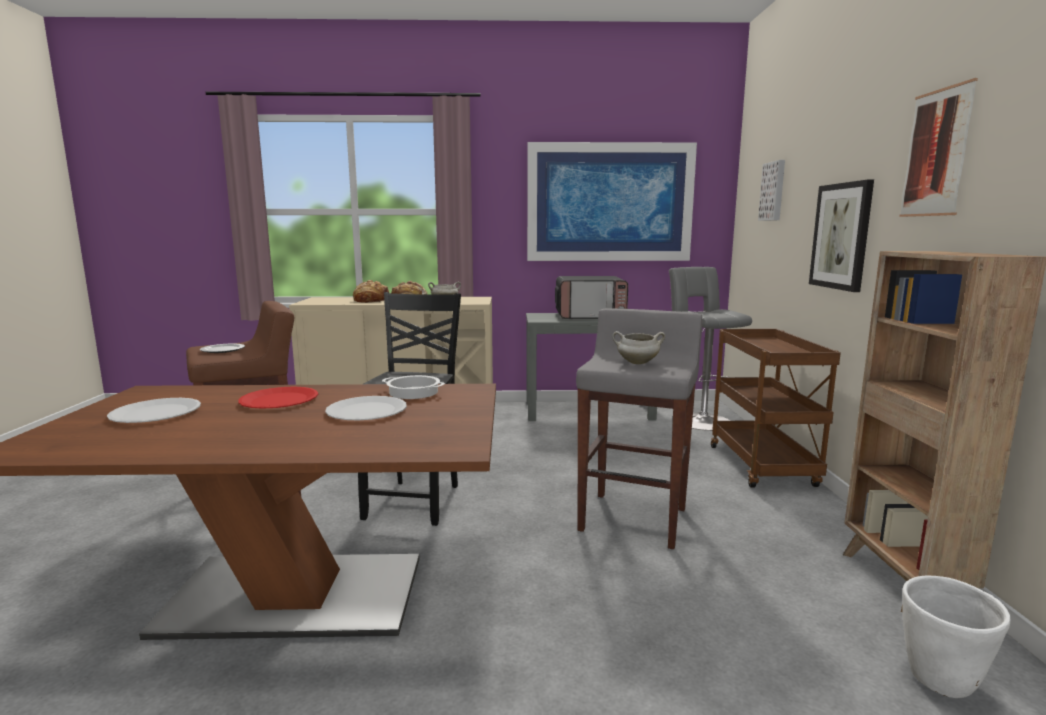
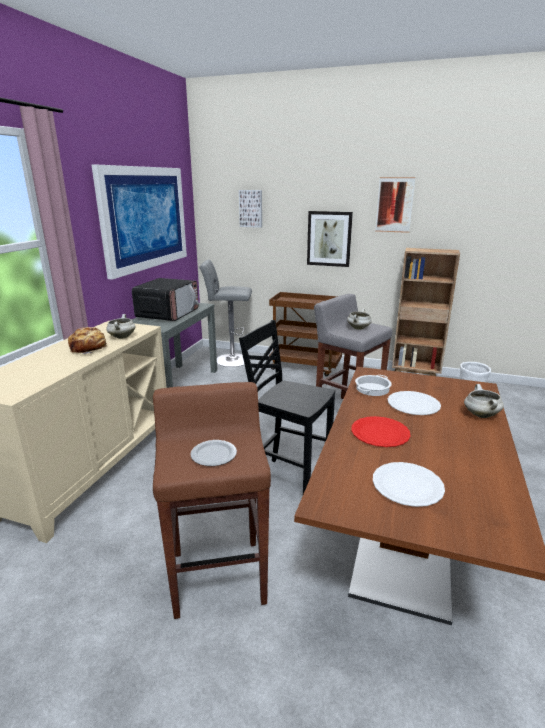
camera: 70 degrees left, 10 degrees up
bread [353,280,389,303] -> none
none -> white cooking pot [464,384,504,418]

